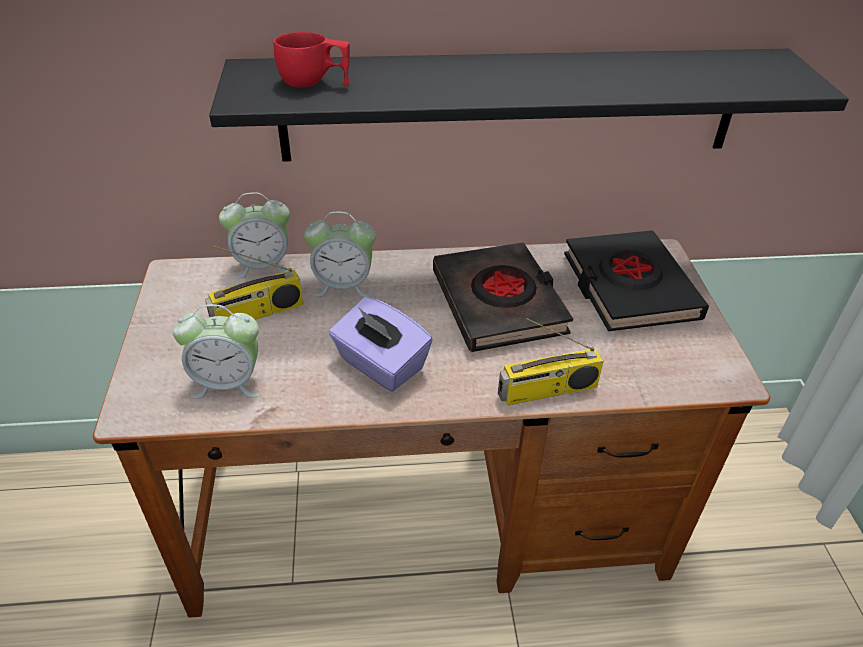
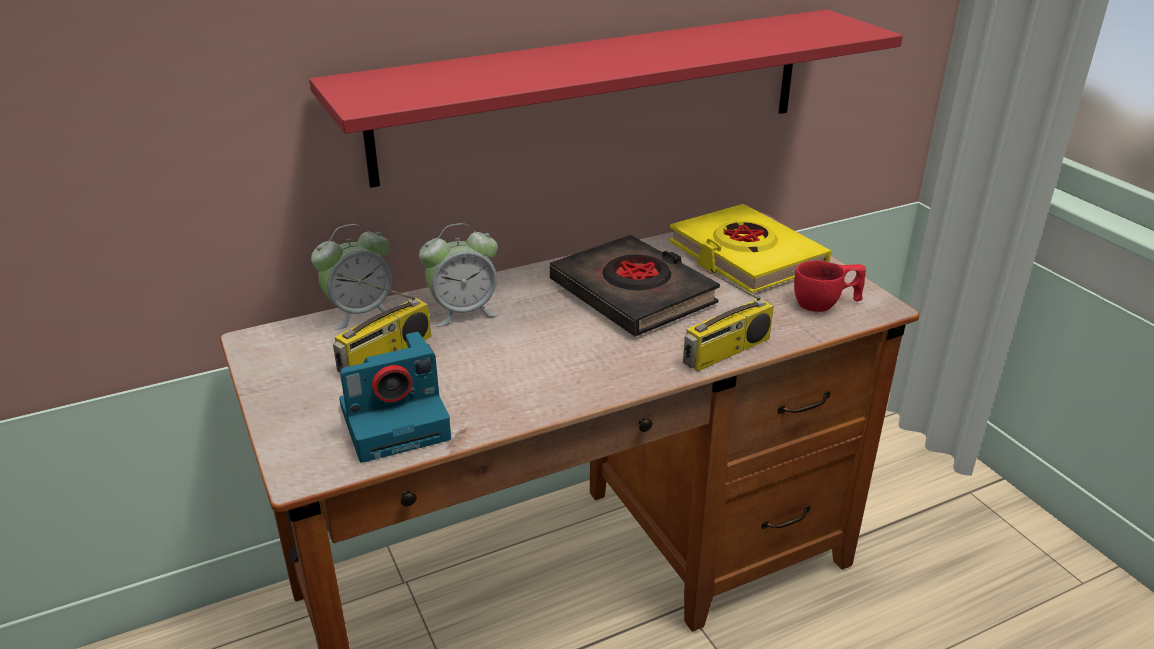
camera: 20 degrees left, 10 degrees down
alarm clock [173,304,259,398] -> camera [339,332,451,463]
black shelf [209,49,849,162] -> red shelf [309,10,903,188]
red cup [274,32,350,88] -> red cup moved to [794,261,866,312]
purple tissue box [329,297,433,391] -> none
black book [564,230,709,331] -> yellow book [669,204,831,293]

